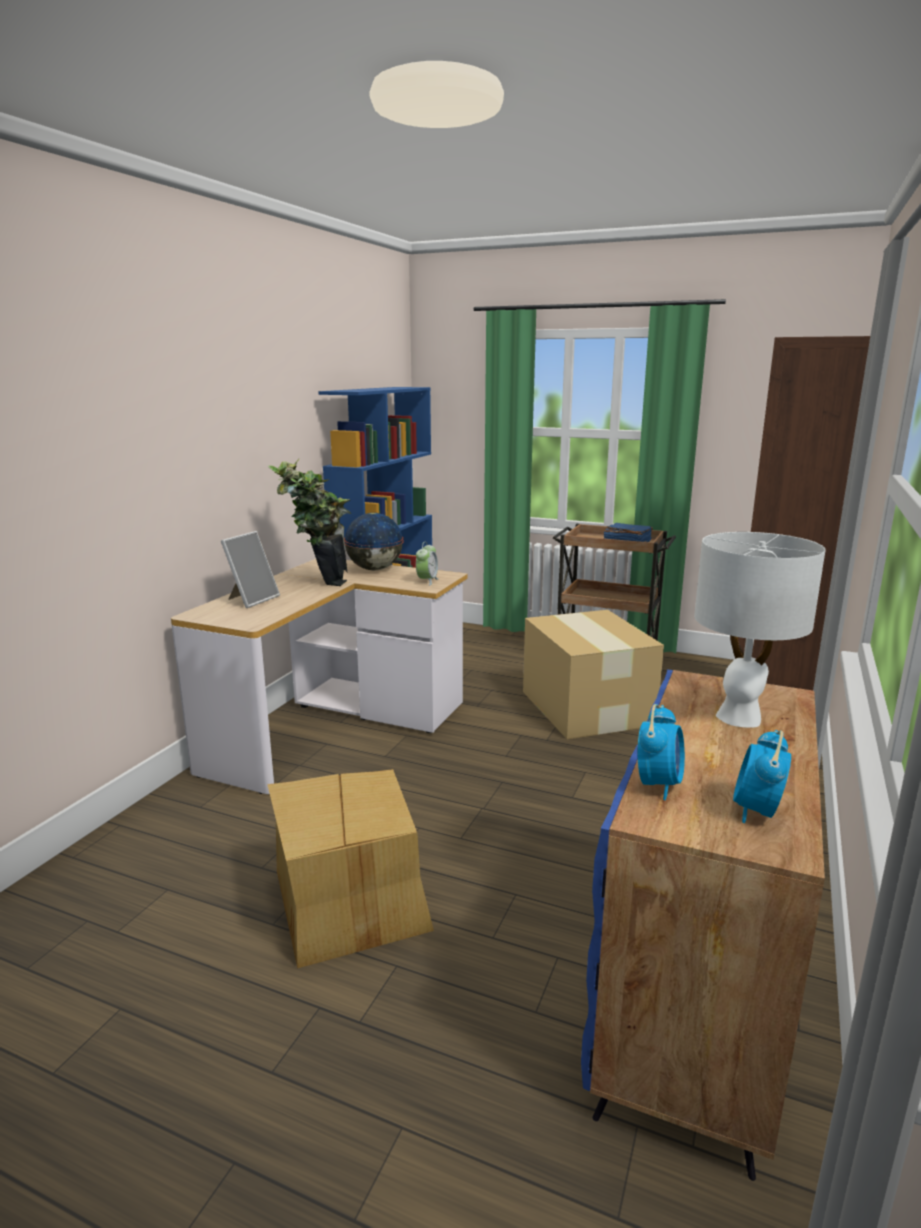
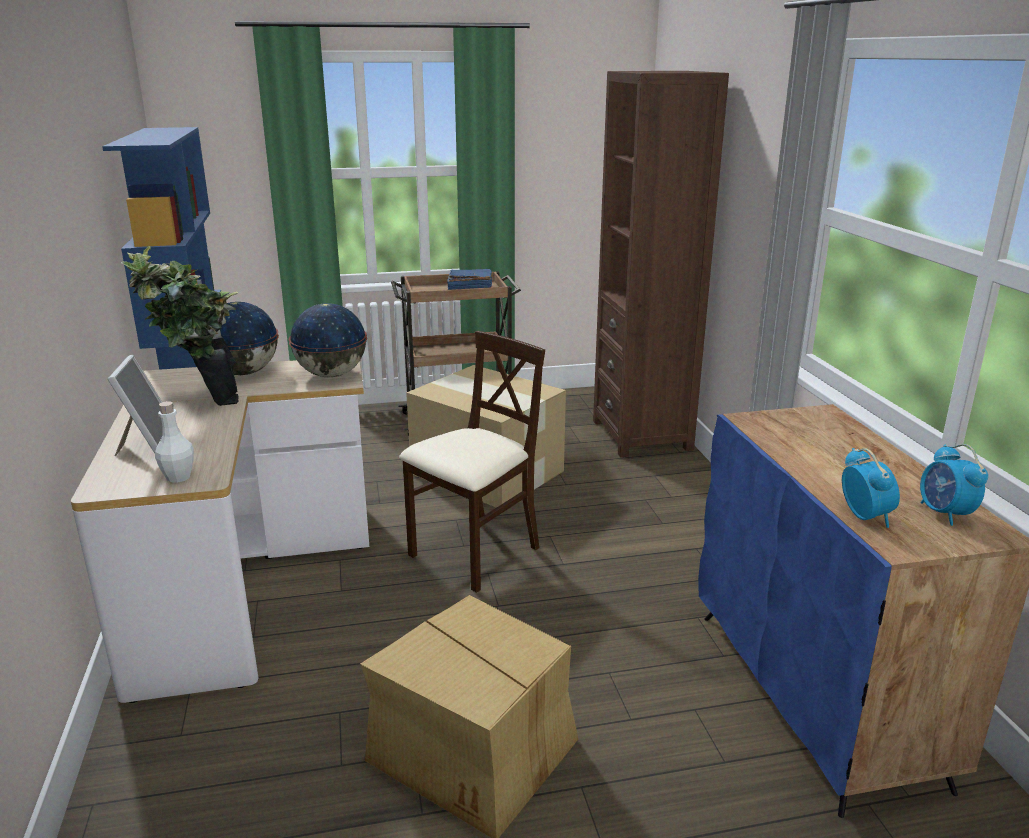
camera: 35 degrees left, 5 degrees up
alarm clock [416,542,439,586] -> globe [289,303,367,377]
white table lamp [694,532,826,728] -> none
none -> white bottle [155,401,194,483]
none -> beige chair [399,331,545,593]

